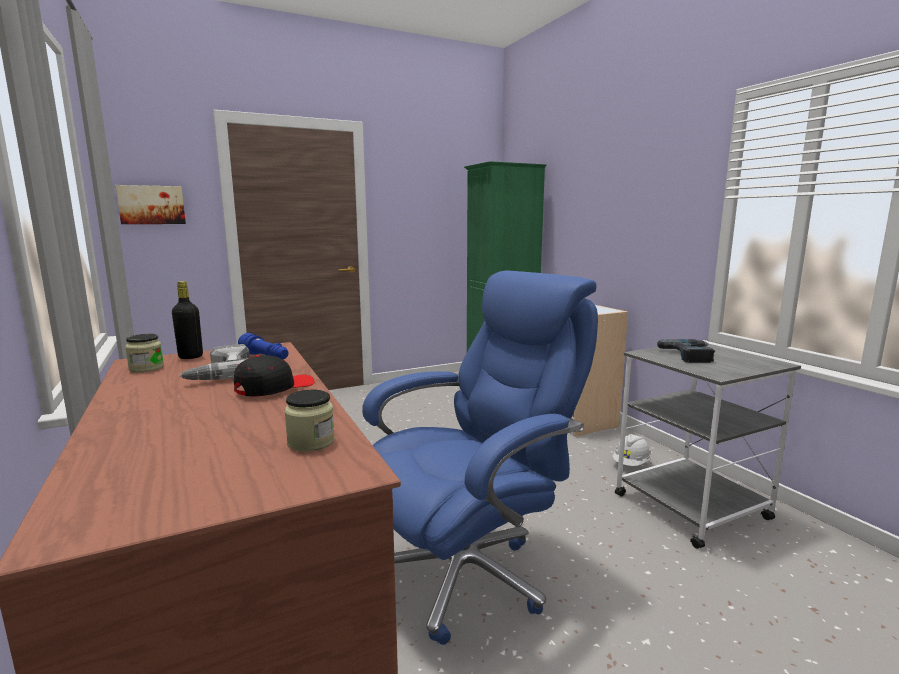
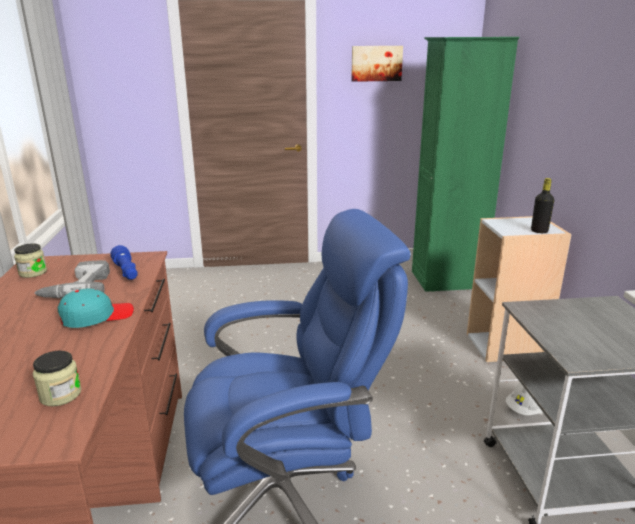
camera: 20 degrees right, 10 degrees up
picture [115,185,186,224] -> picture moved to [351,46,403,82]
black bottle [172,281,203,359] -> black bottle moved to [531,178,554,233]
black cap [234,355,314,396] -> turquoise cap [58,288,134,328]
power drill [657,339,715,363] -> none

